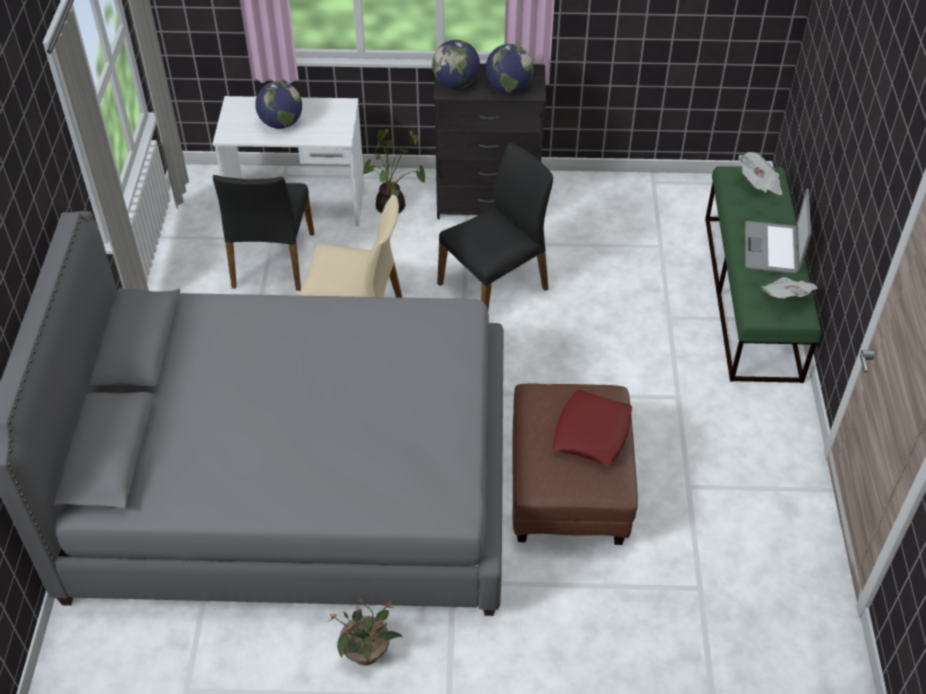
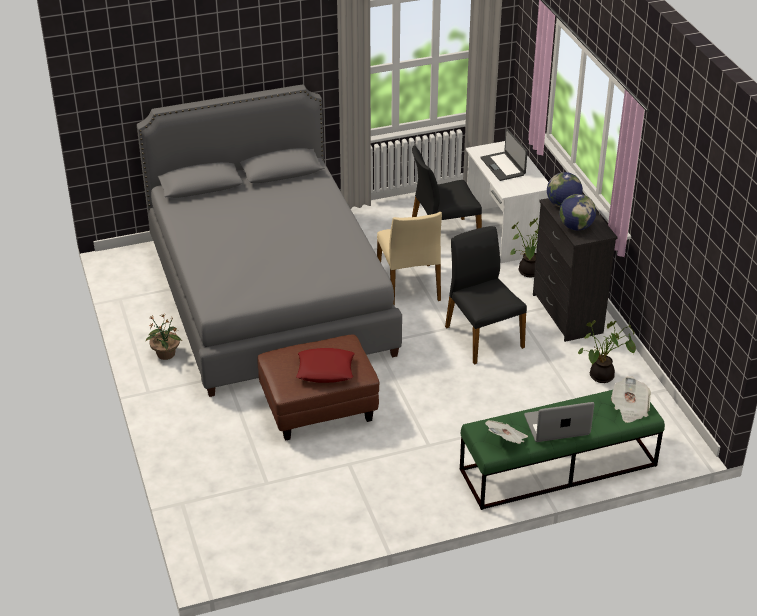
camera: 70 degrees right, 10 degrees down
globe [255,81,302,129] -> laptop [480,129,528,181]
black chair [437,143,553,310] -> black chair turned 150 degrees counterclockwise [445,226,527,365]
none -> potted plant [578,320,636,383]

